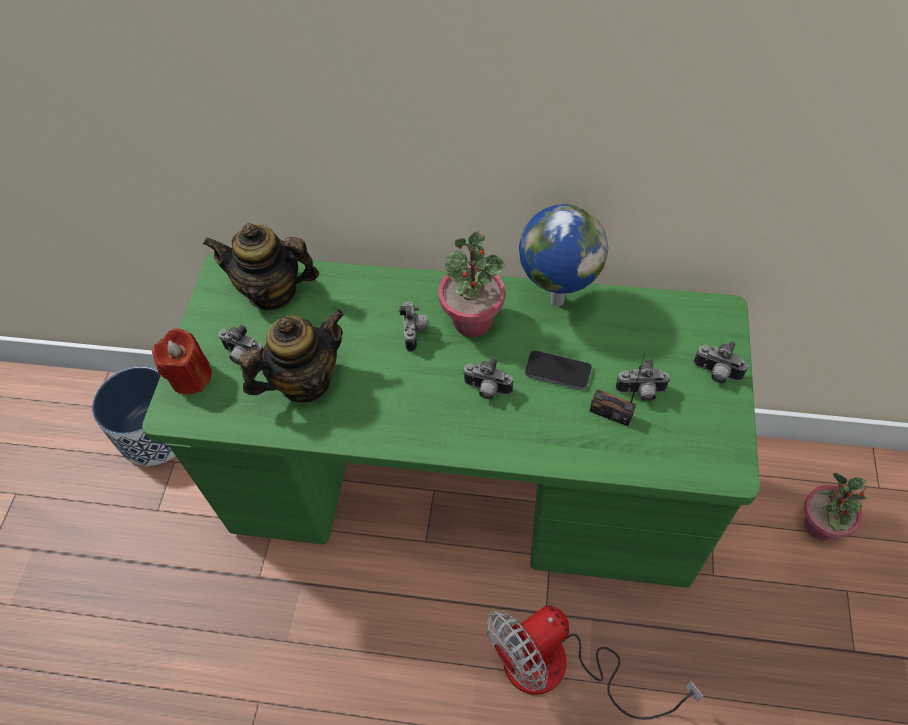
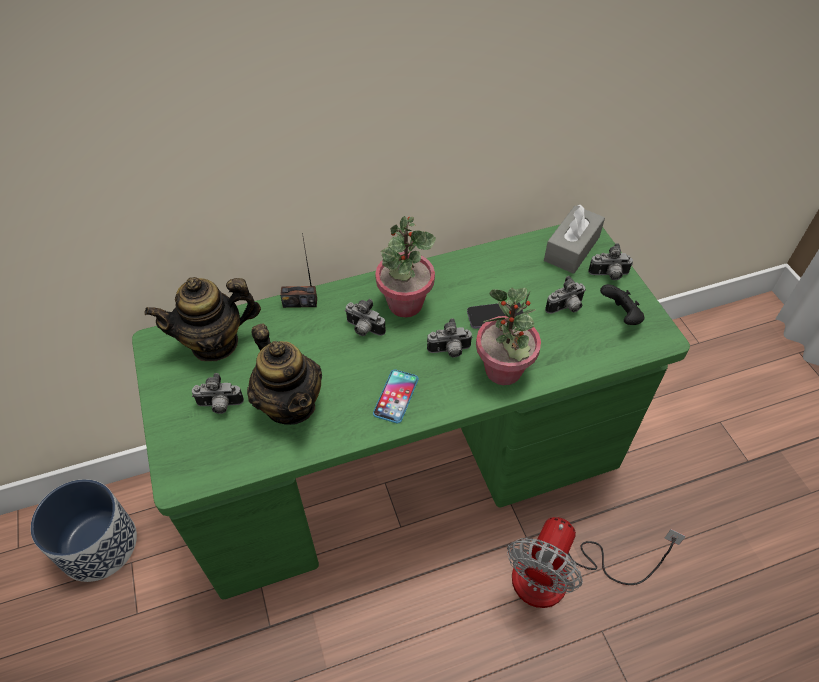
camera: 30 degrees left, 5 degrees down
red candle [152,329,212,395] -> none
teapot [239,309,344,402] -> teapot turned 120 degrees clockwise [247,323,322,425]
camera [399,302,428,352] -> camera turned 150 degrees clockwise [345,299,386,336]
globe [519,204,608,306] -> none
radio [590,353,645,426] -> radio moved to [280,233,317,308]
potted plant [804,473,867,540] -> potted plant moved to [476,288,541,385]
none -> phone [373,370,419,423]
none -> grey tissue box [544,204,605,274]
none -> black game controller [600,284,645,325]

